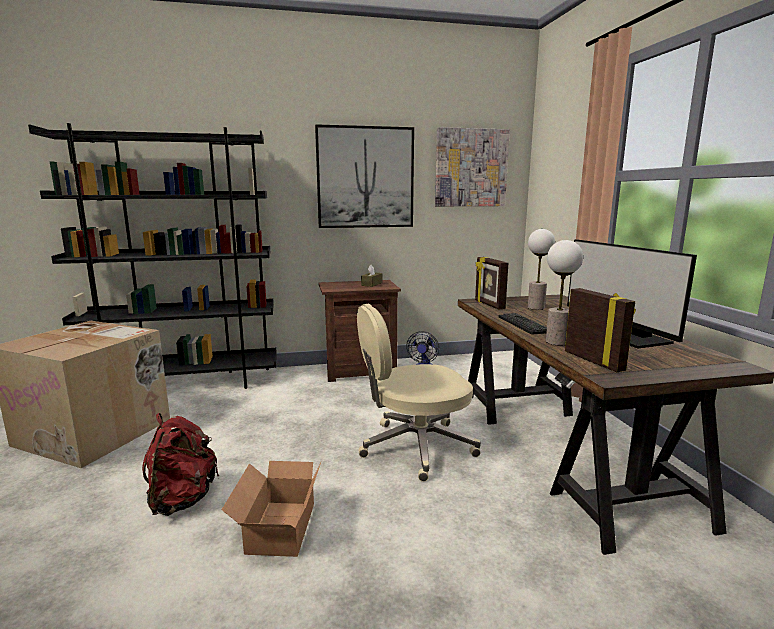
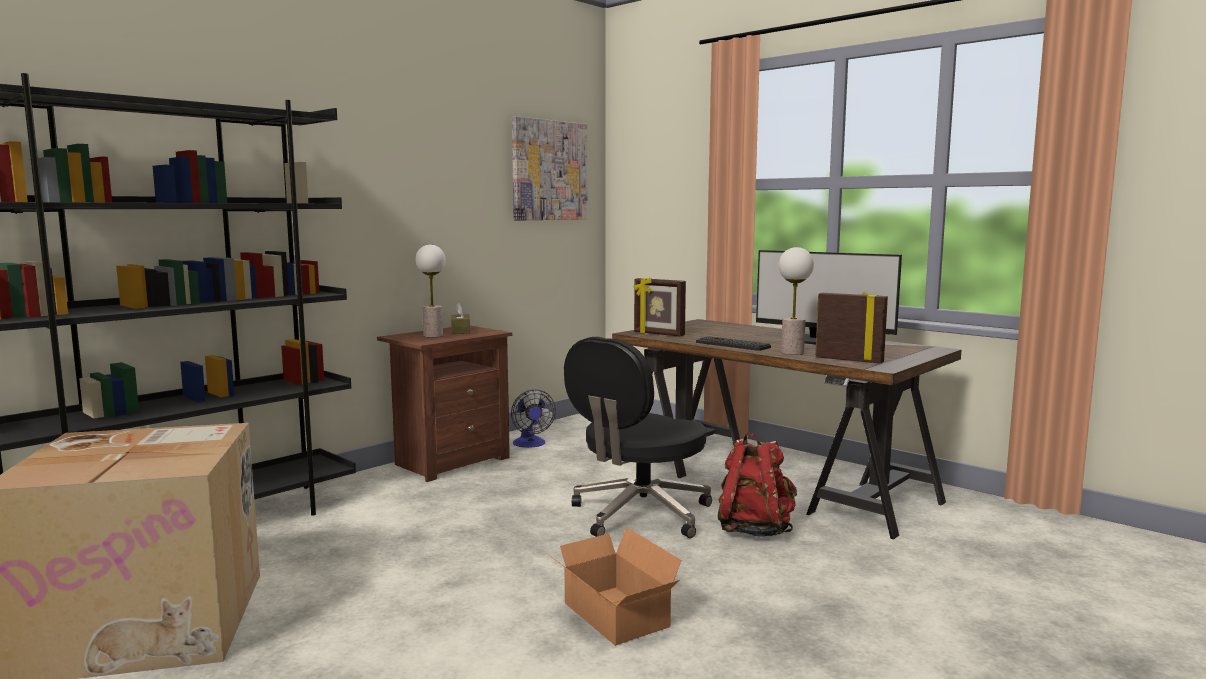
camera: 35 degrees left, 5 degrees down
red backpack [142,413,219,516] -> red backpack moved to [718,433,797,536]
picture [315,124,414,228] -> none
beige office chair [357,304,481,482] -> black office chair [564,337,712,538]
table lamp [528,229,555,310] -> table lamp moved to [415,244,446,337]

